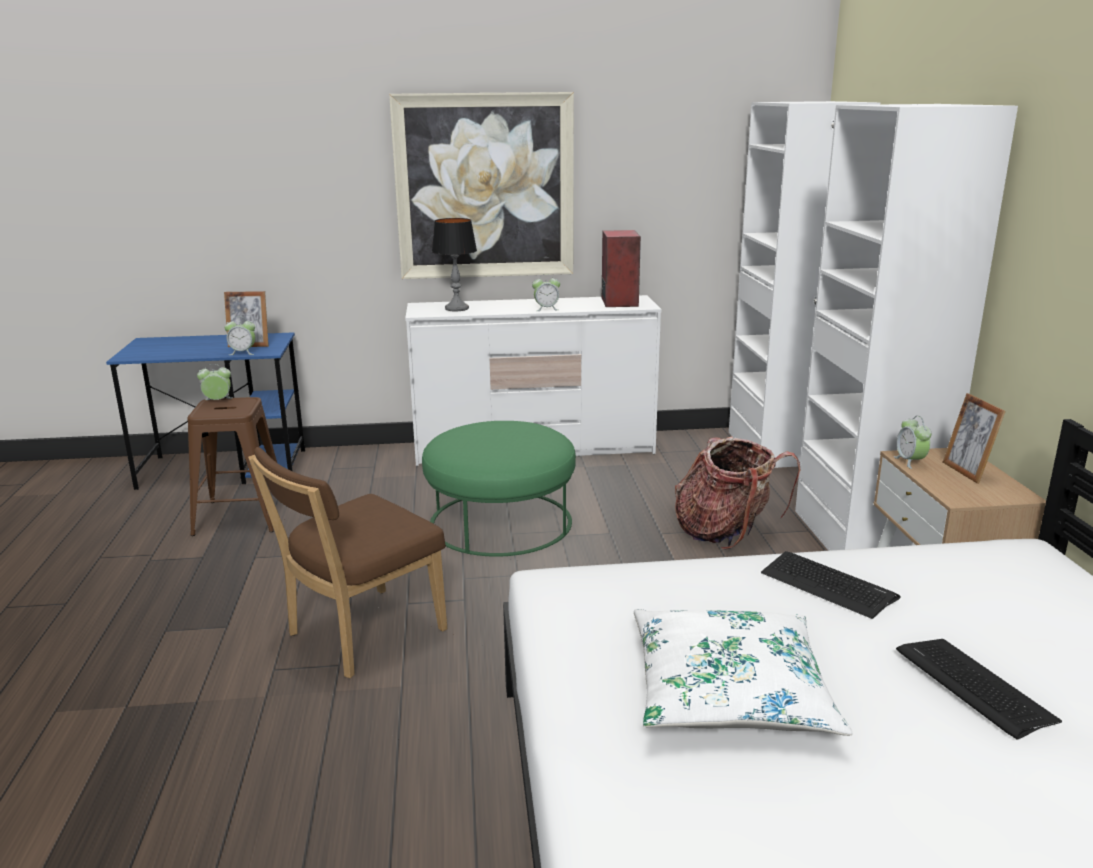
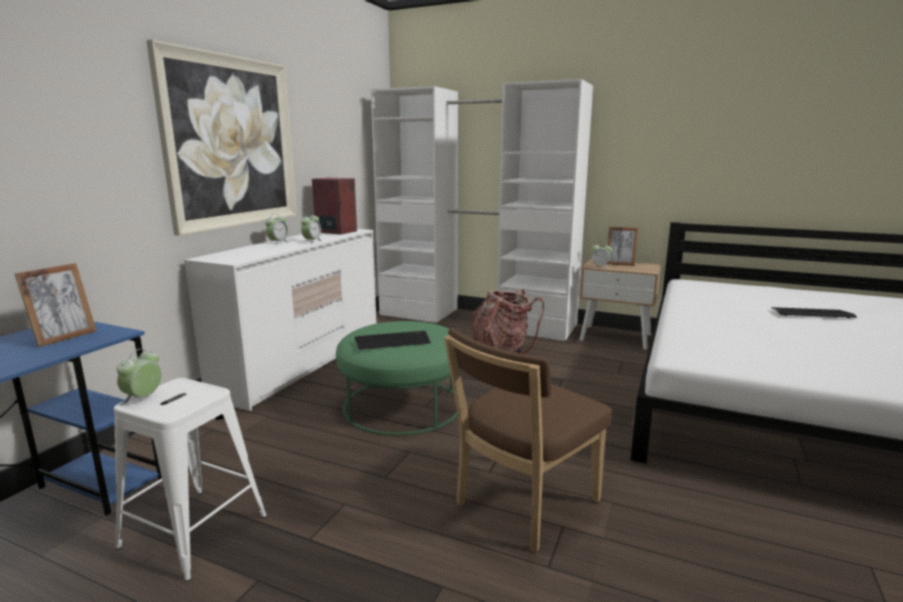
camera: 60 degrees left, 5 degrees down
brown stool [187,397,277,536] -> white stool [114,378,267,581]
alarm clock [224,316,255,355] -> alarm clock moved to [265,213,288,245]
brown chair [248,447,447,678] -> brown chair turned 60 degrees clockwise [444,328,612,552]
table lamp [432,218,477,311] -> none
white pillow [634,609,853,736] -> none
keyboard [761,551,901,619] -> keyboard moved to [355,331,431,350]

